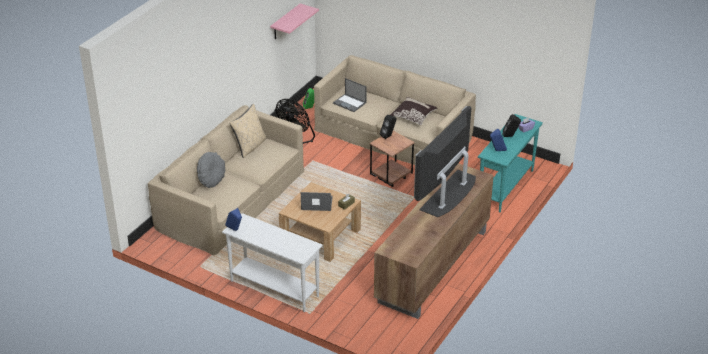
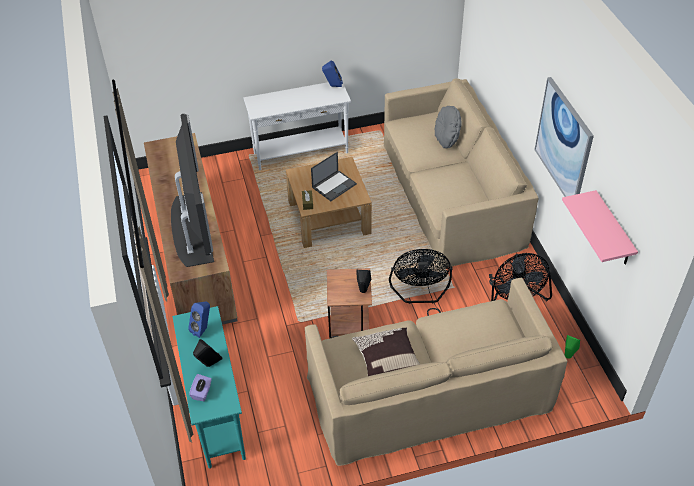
camera: 135 degrees right, 10 degrees up
beige pillow [230,104,266,158] -> none
laptop [333,78,367,112] -> none
none -> black fan [389,249,453,316]
none -> picture [534,77,594,197]

